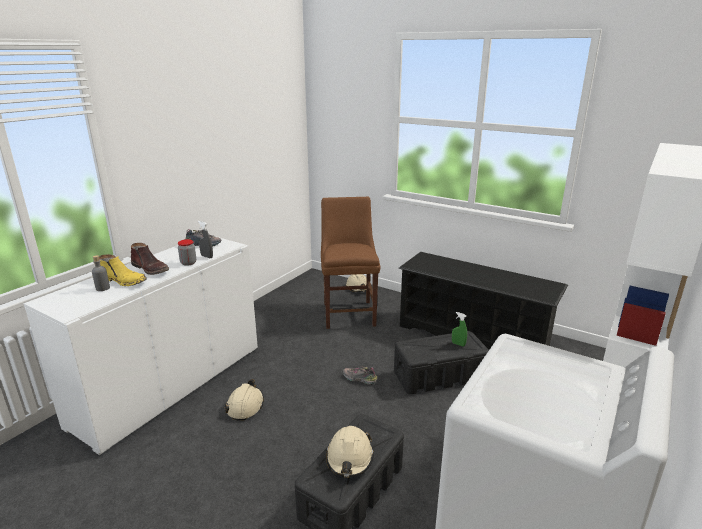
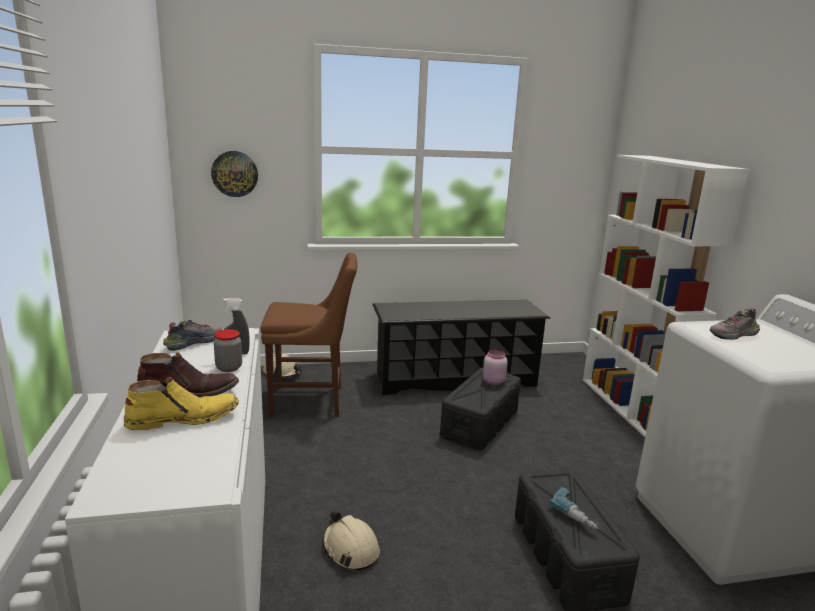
camera: 45 degrees left, 5 degrees down
grey bottle [92,255,110,291] -> none
brown chair [321,197,380,329] -> brown chair turned 135 degrees clockwise [260,252,358,417]
beige hard hat [326,426,374,477] -> power drill [548,487,599,530]
shoe [343,366,378,385] -> shoe moved to [710,308,760,340]
green spray bottle [452,312,467,347] -> pink jar [483,350,508,385]
none -> wall clock [211,151,258,197]

